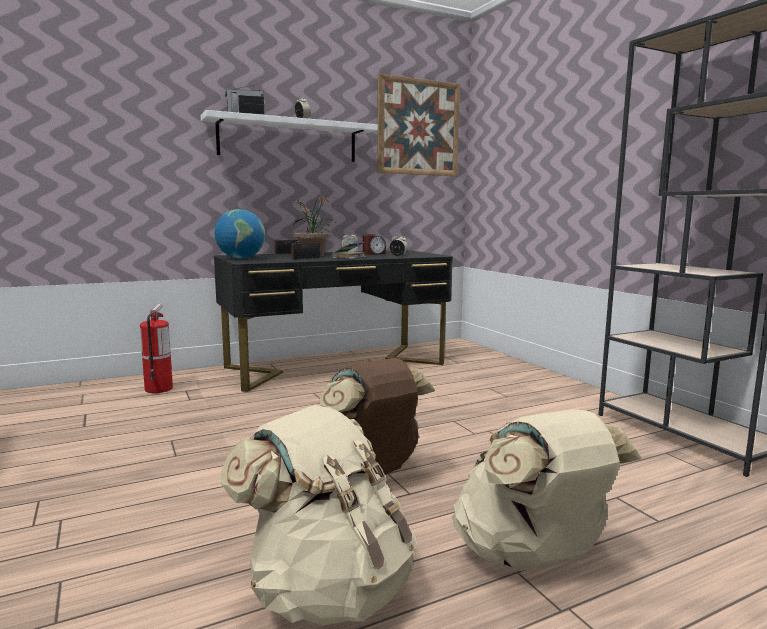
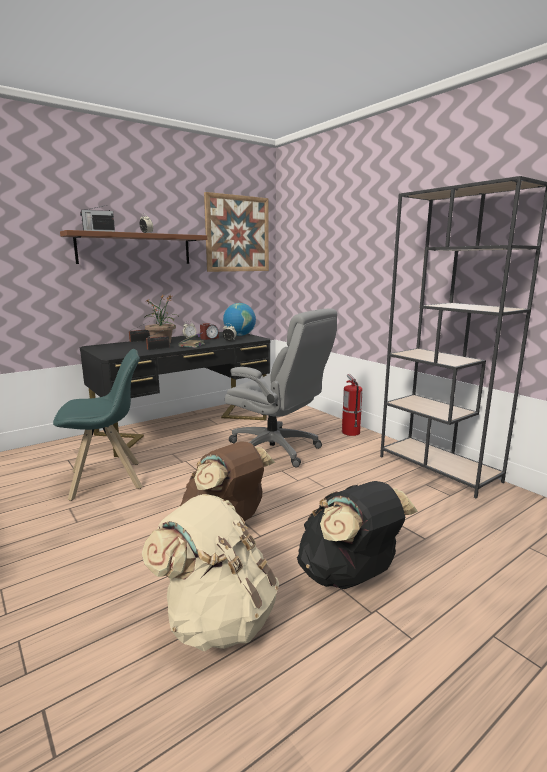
camera: 10 degrees left, 5 degrees up
fire extinguisher [140,304,173,393] -> fire extinguisher moved to [342,374,363,436]
white shelf [201,110,378,162] -> brown shelf [60,230,207,264]
globe [214,209,265,259] -> globe moved to [223,303,256,336]
beige backpack [452,409,642,571] -> black backpack [297,481,418,589]
none -> turquoise chair [53,349,143,501]
none -> grey office chair [225,309,337,467]

